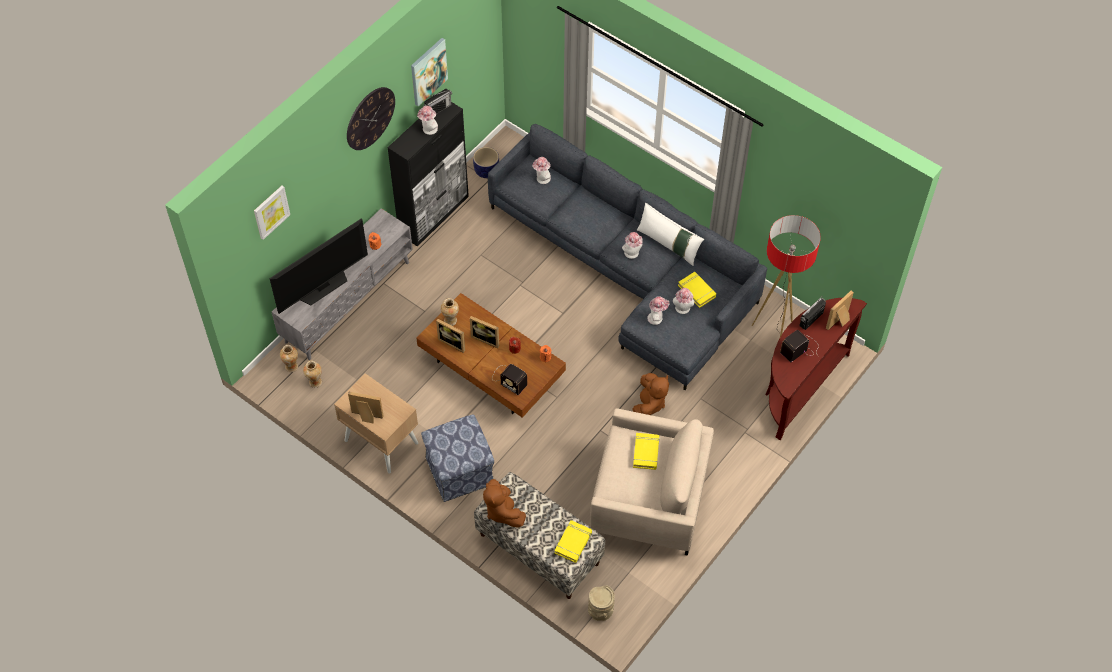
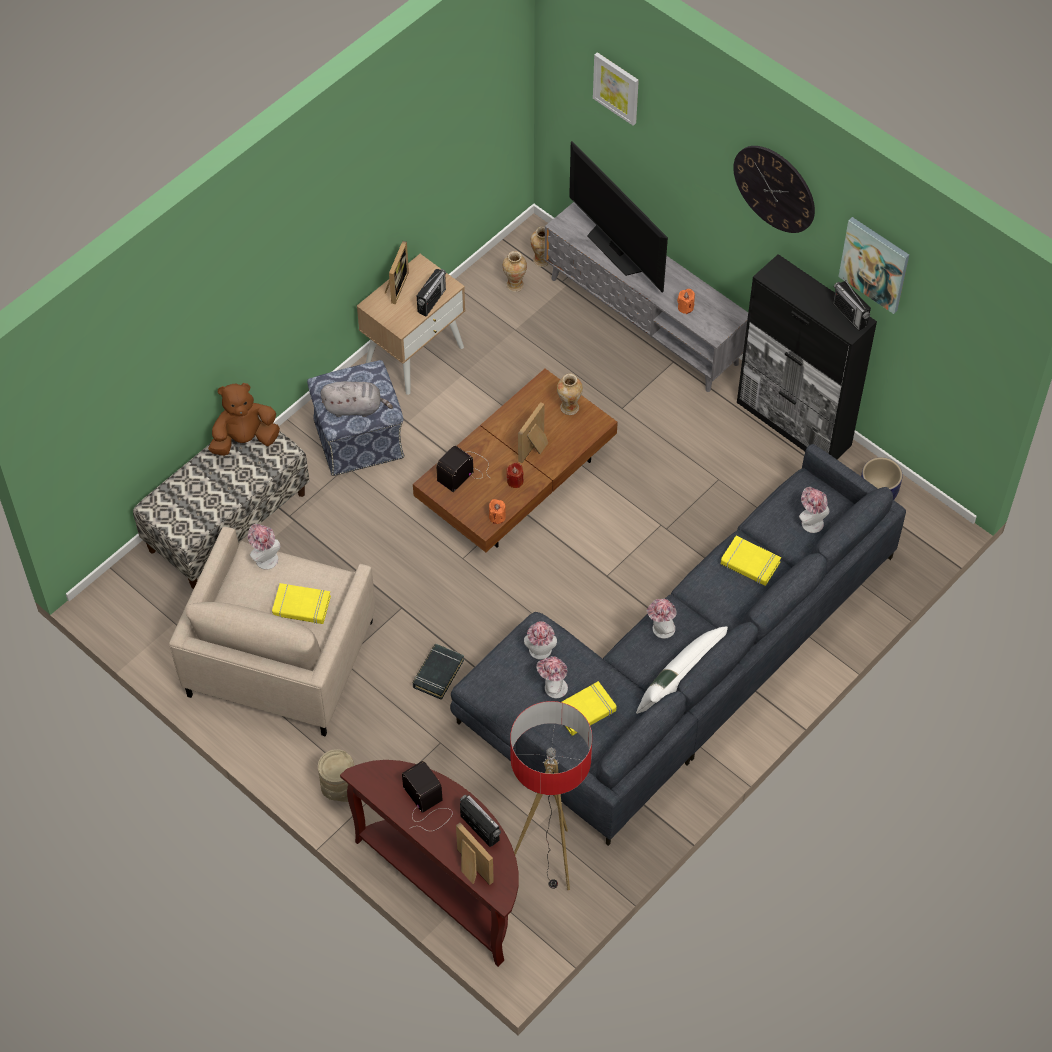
camera: 95 degrees right, 0 degrees up
hat [417,106,438,135] -> hat moved to [248,524,280,569]
picture frame [436,319,465,353] -> none
yellow book [554,520,592,563] -> yellow book moved to [721,536,781,586]
beige vase [588,585,615,621] -> beige vase moved to [318,749,355,802]
brown plush toy [633,373,669,415] -> black book [413,644,464,700]
none -> grey plush toy [321,381,393,417]
none -> radio [417,269,446,317]

